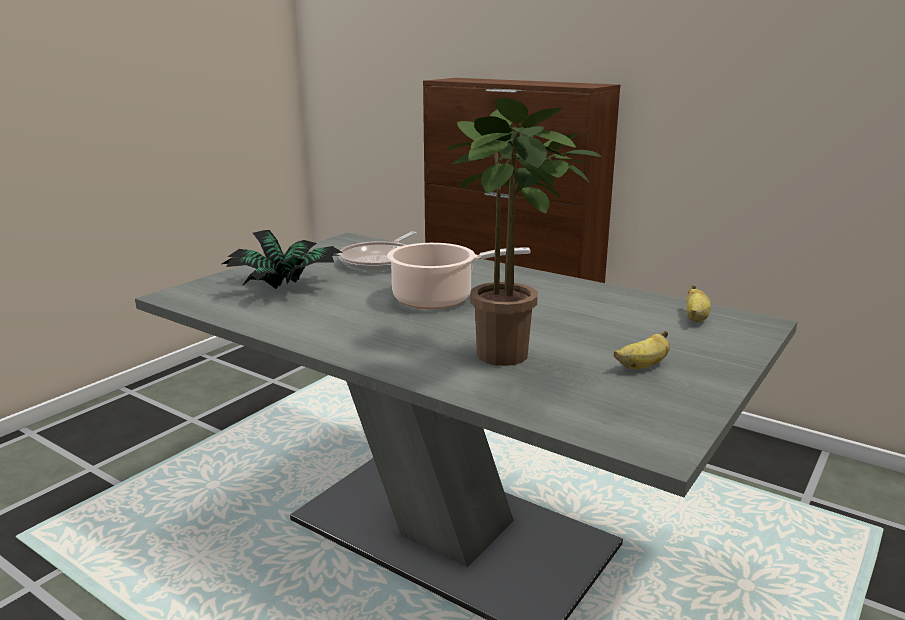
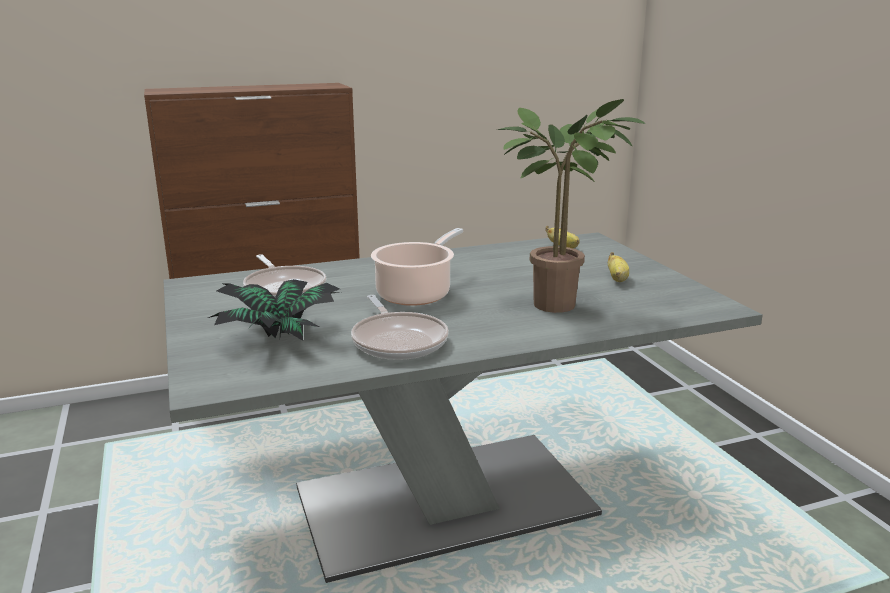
camera: 55 degrees left, 0 degrees up
none -> frying pan [351,295,449,360]

